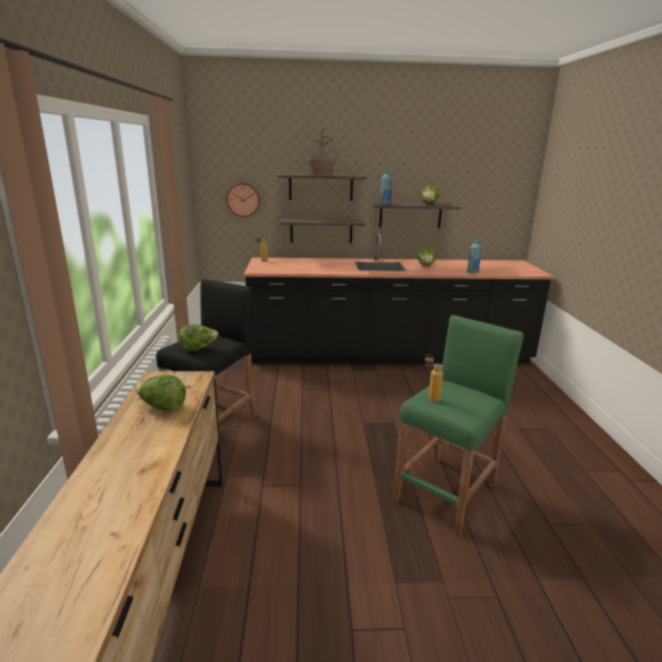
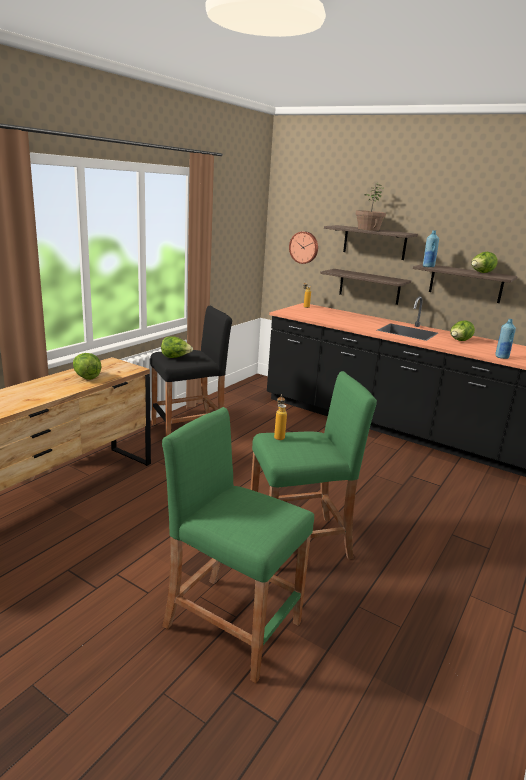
camera: 35 degrees right, 0 degrees up
none -> green stool [162,407,314,683]

